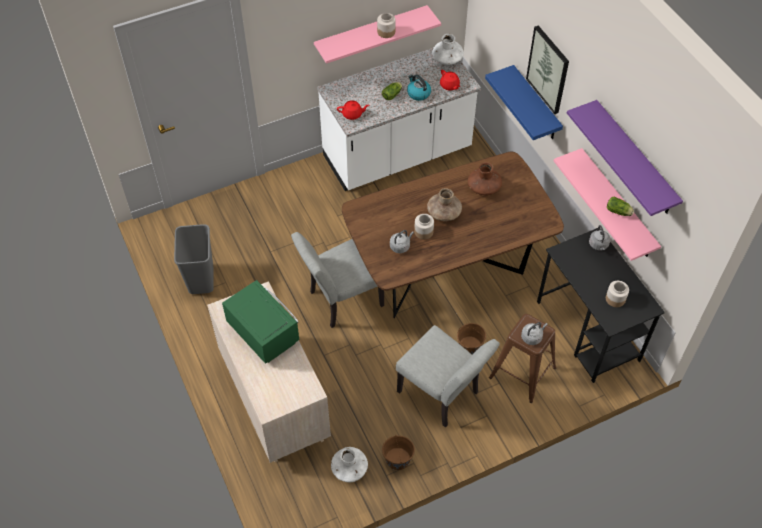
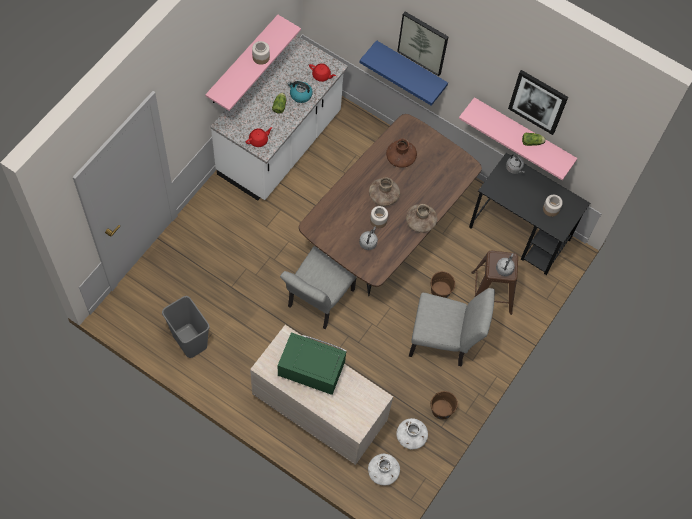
camera: 35 degrees left, 10 degrees up
white vase [432,34,464,65] -> white vase moved to [368,454,400,486]
purple shelf [567,100,683,216] -> picture [508,70,568,135]
none -> brown vase [406,204,437,233]

